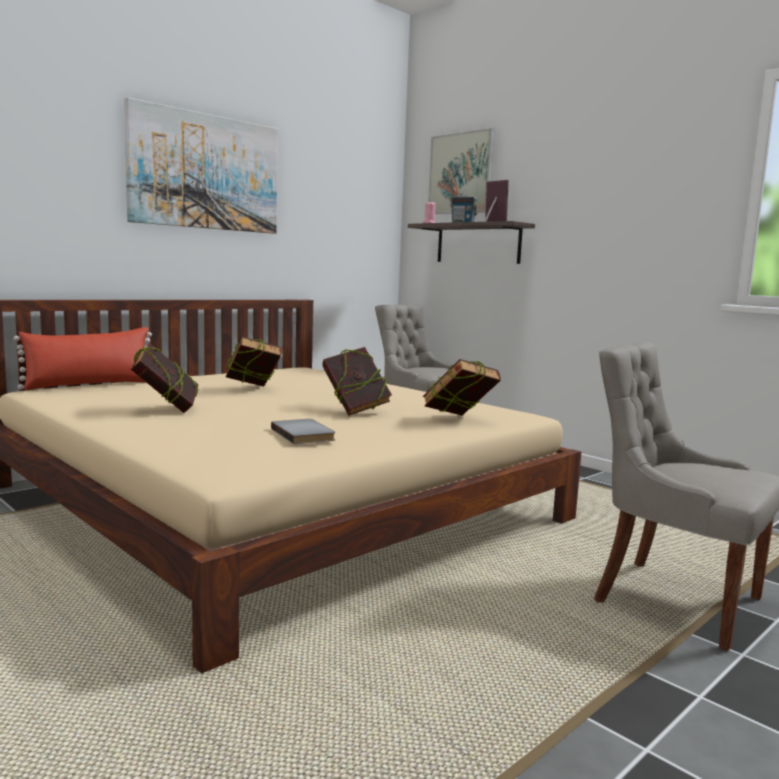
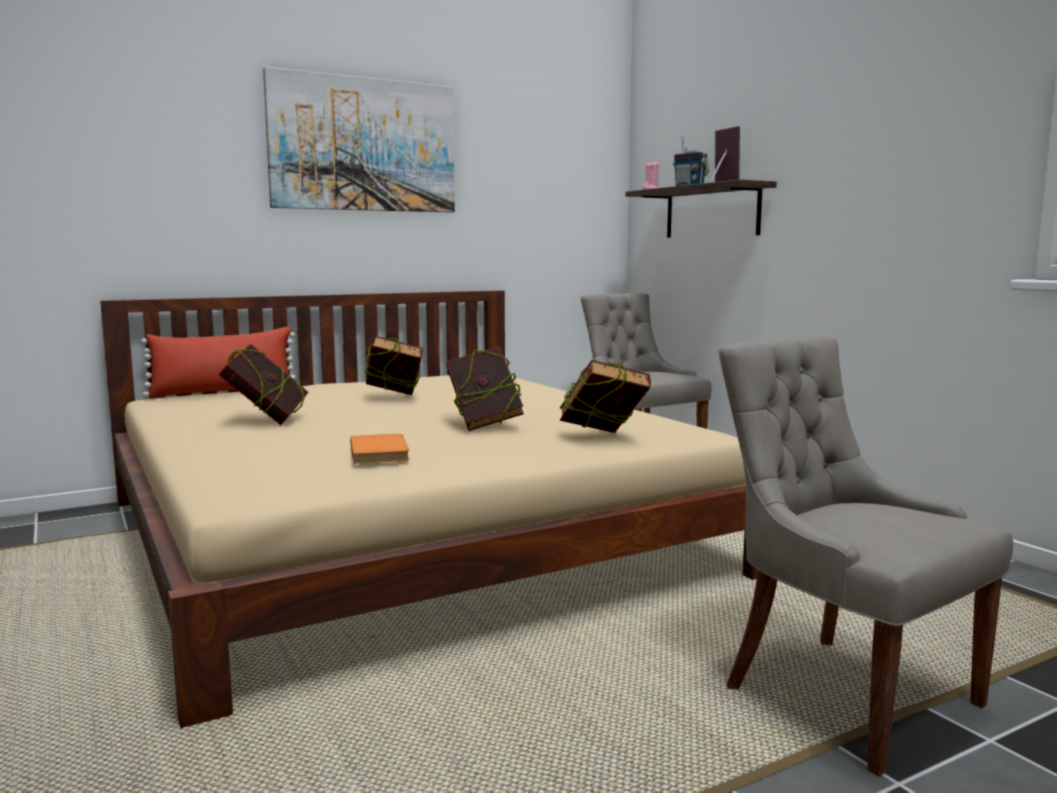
camera: 15 degrees right, 0 degrees up
grey book [271,419,335,444] -> orange book [350,434,409,464]
picture [428,128,494,214] -> none

